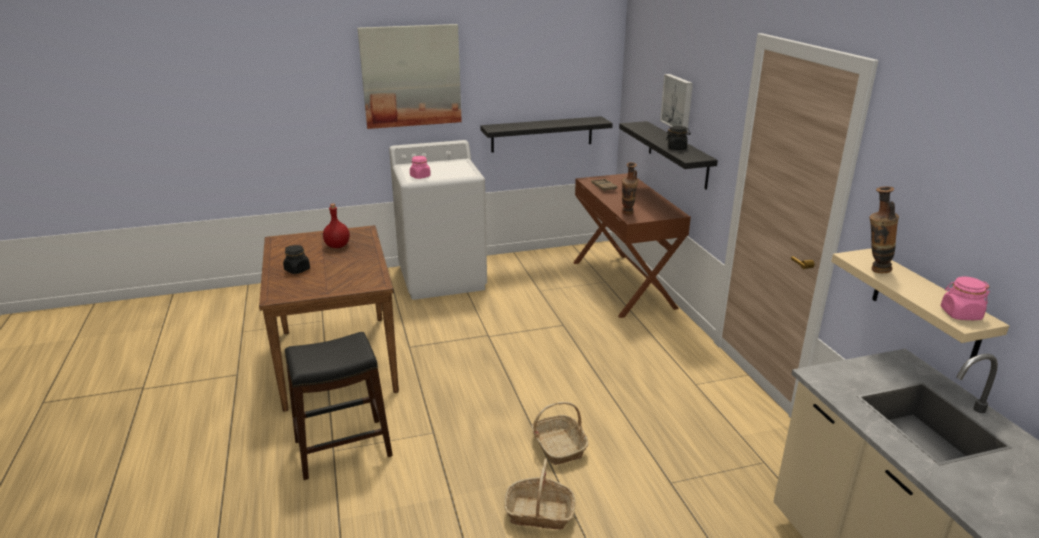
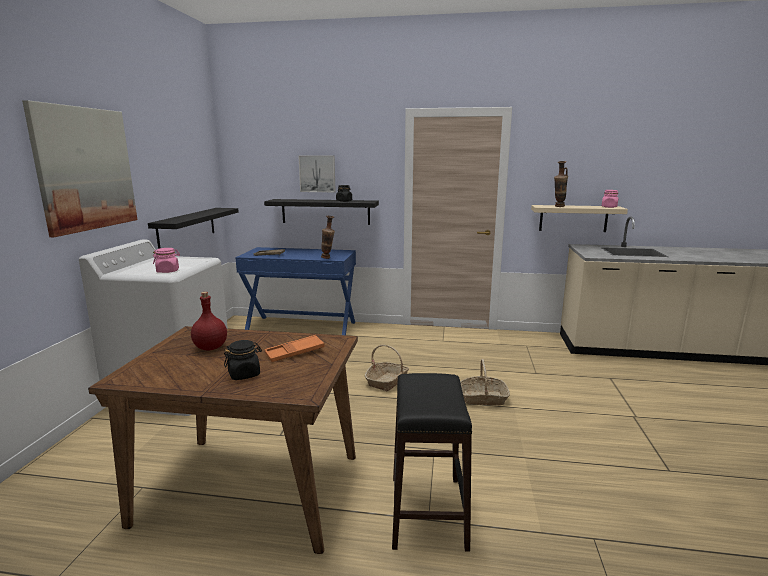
camera: 65 degrees left, 10 degrees down
basket [504,458,575,530] -> basket moved to [365,345,409,391]
brown desk [573,173,691,318] -> blue desk [235,247,356,335]
none -> orange tray [265,335,325,362]

